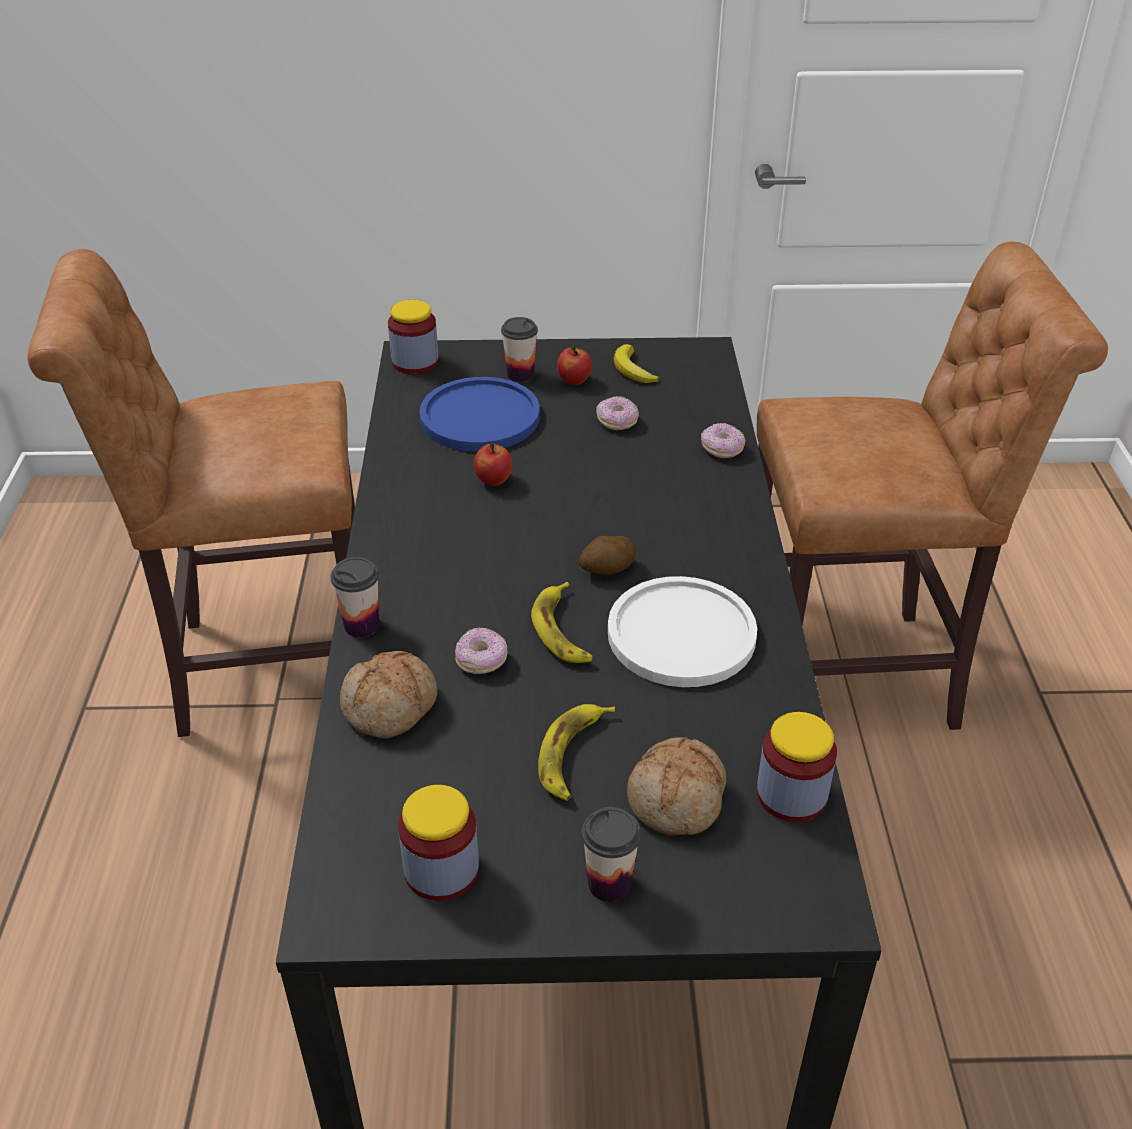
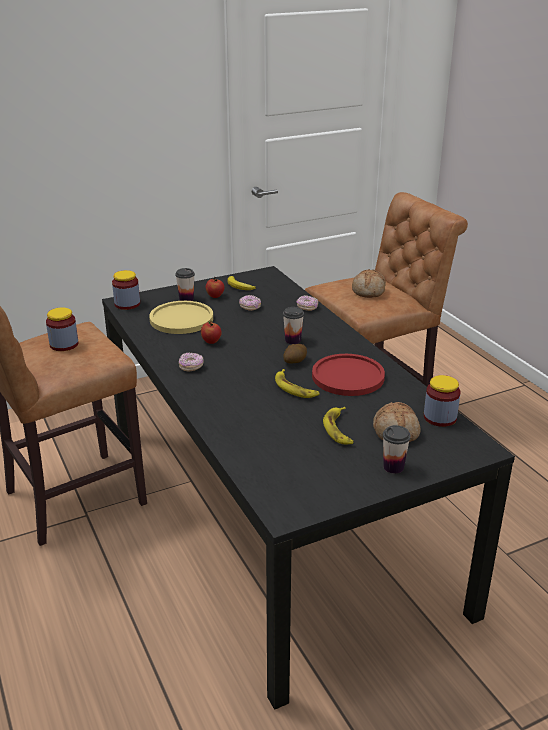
camera: 25 degrees left, 10 degrees down
cup [331,557,379,638] -> cup moved to [283,307,304,344]
bread [340,651,437,738] -> bread moved to [352,269,386,298]
jar [398,785,479,901] -> jar moved to [46,308,79,351]
blue plate [419,377,540,452] -> yellow plate [149,301,213,334]
donut [455,627,508,674] -> donut moved to [179,353,204,371]
white plate [608,576,757,687] -> red plate [312,354,385,396]

